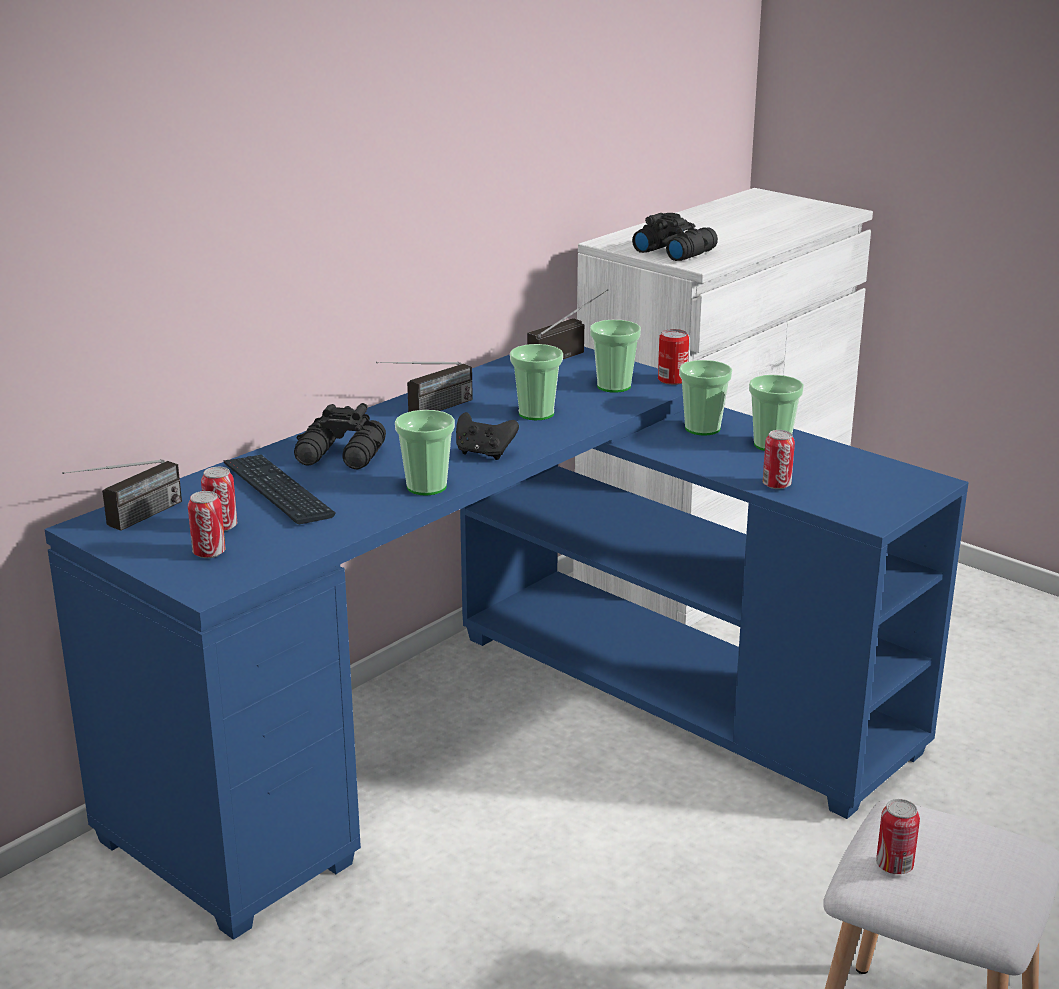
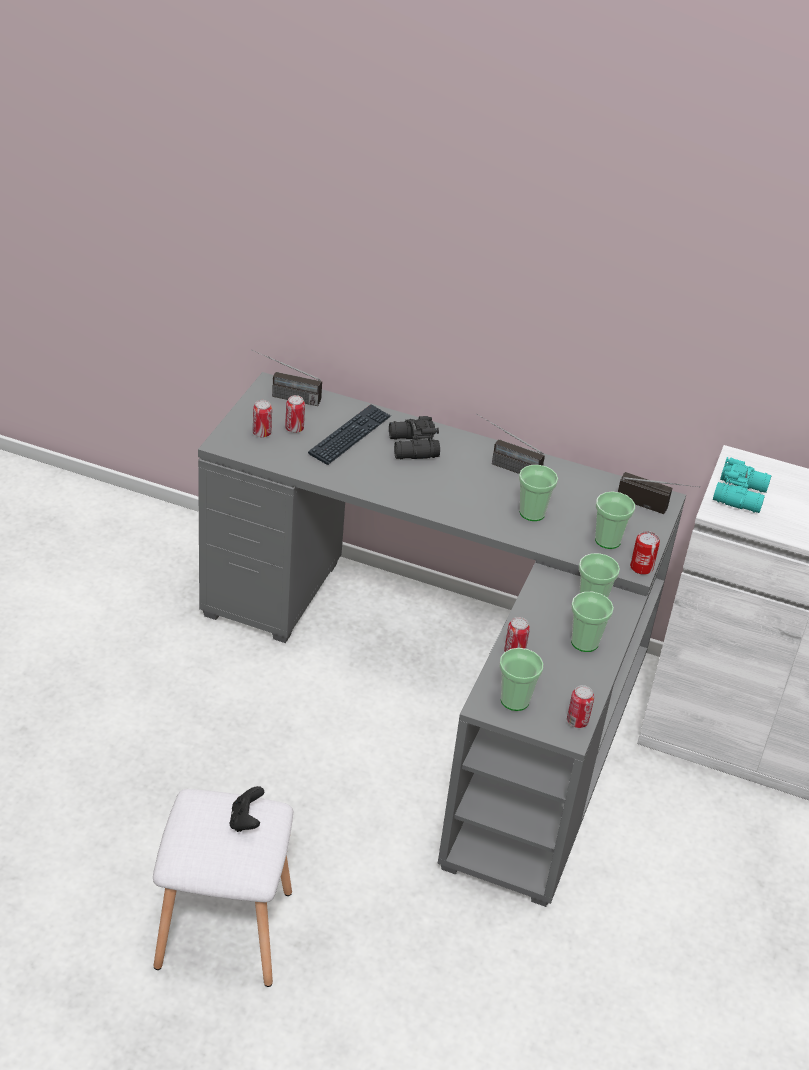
camera: 65 degrees right, 15 degrees up
blue desk [44,347,969,940] -> grey desk [198,372,686,907]
cup [395,410,455,496] -> cup moved to [499,648,543,711]
black game controller [456,412,519,460] -> black game controller moved to [230,786,264,832]
black binoculars [632,213,718,261] -> turquoise binoculars [713,457,772,513]
can [876,799,920,874] -> can moved to [567,685,594,728]

